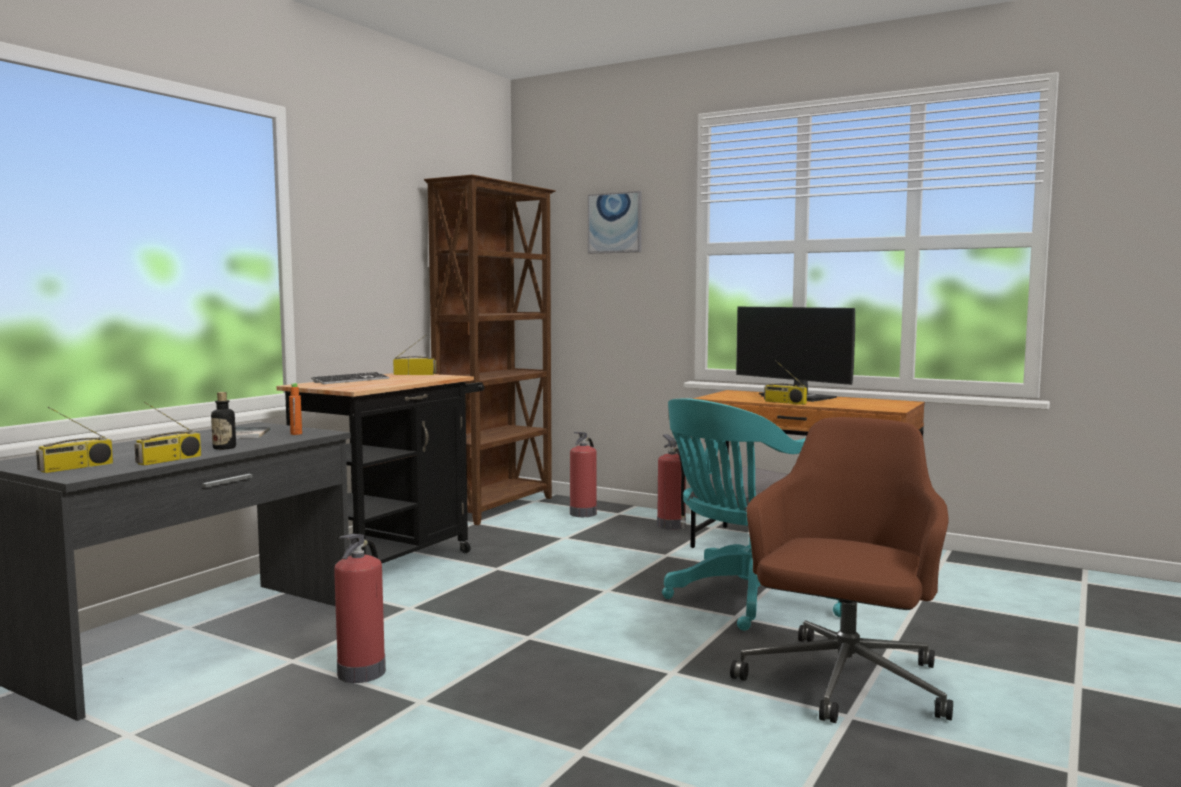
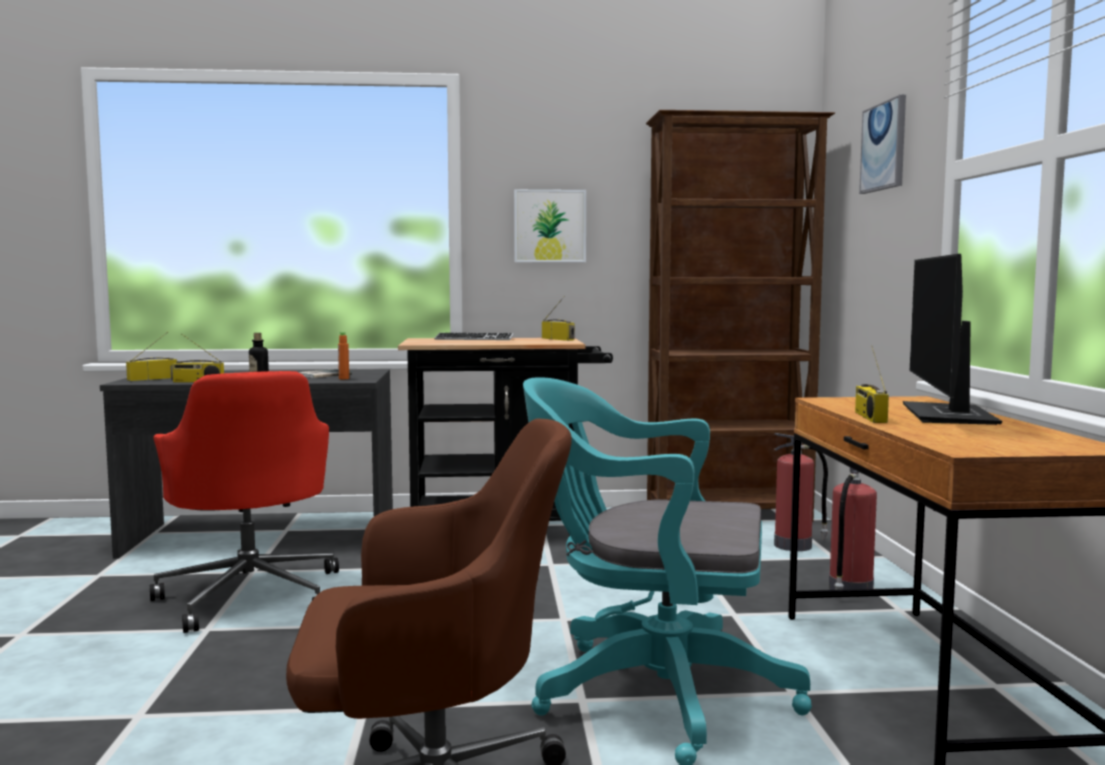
camera: 55 degrees right, 0 degrees up
radio [36,407,113,473] -> radio turned 135 degrees clockwise [126,332,179,381]
fire extinguisher [334,534,386,683] -> red office chair [150,371,339,633]
none -> picture [514,189,586,262]

